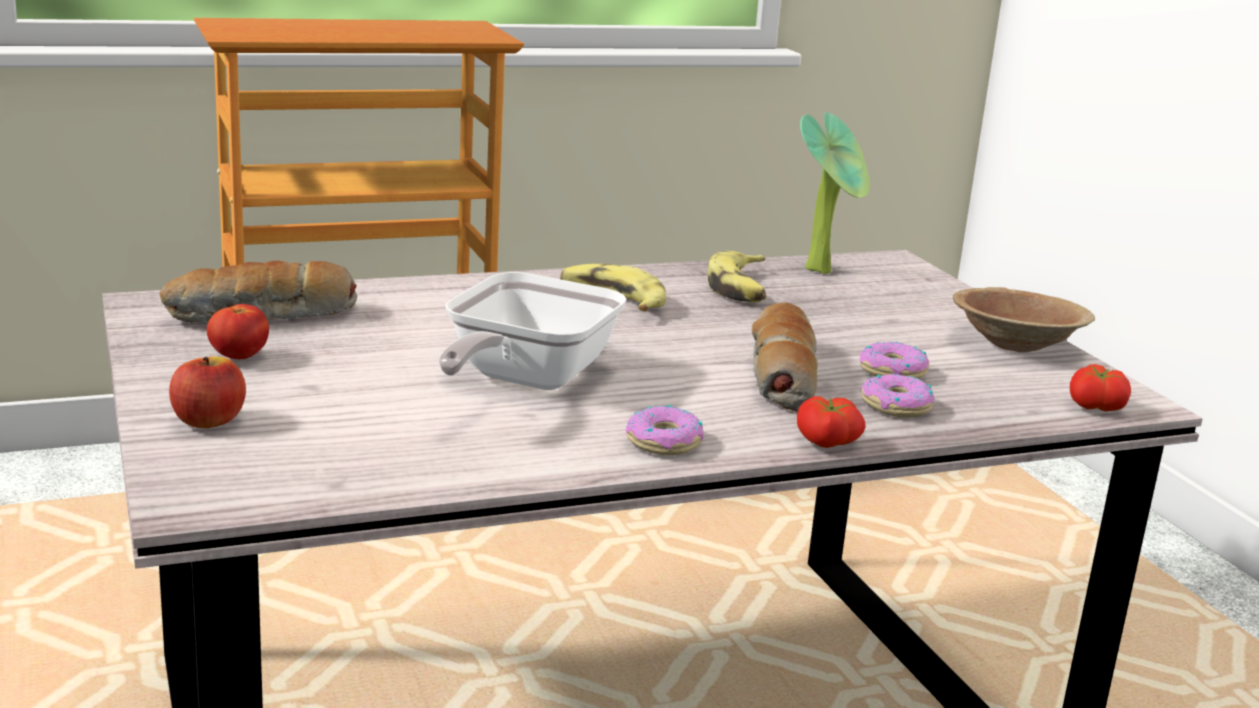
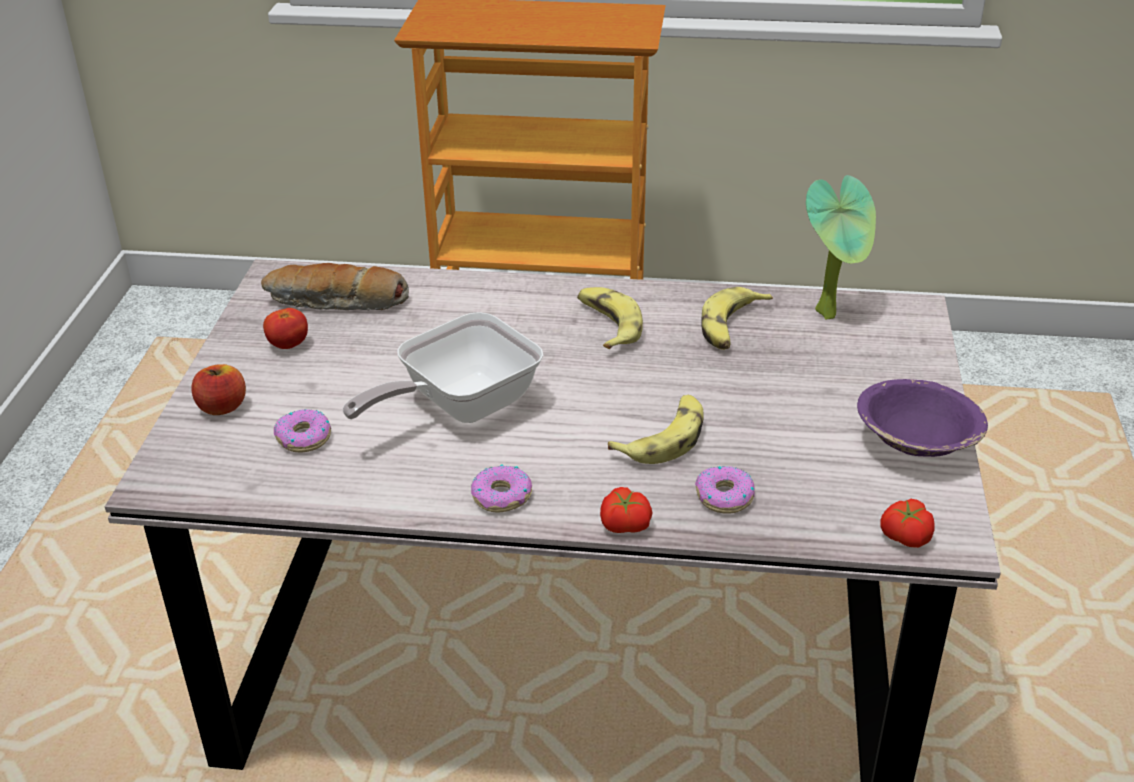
camera: 30 degrees right, 15 degrees up
bread [752,303,817,412] -> banana [608,395,704,464]
donut [860,342,929,379] -> donut moved to [274,409,331,453]
brown bowl [953,287,1095,352] -> purple bowl [857,379,988,457]

